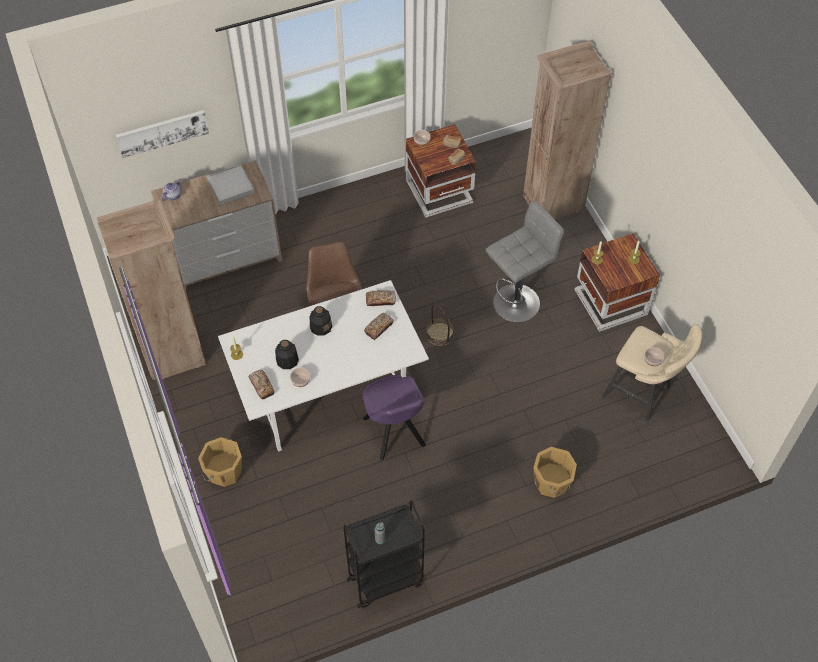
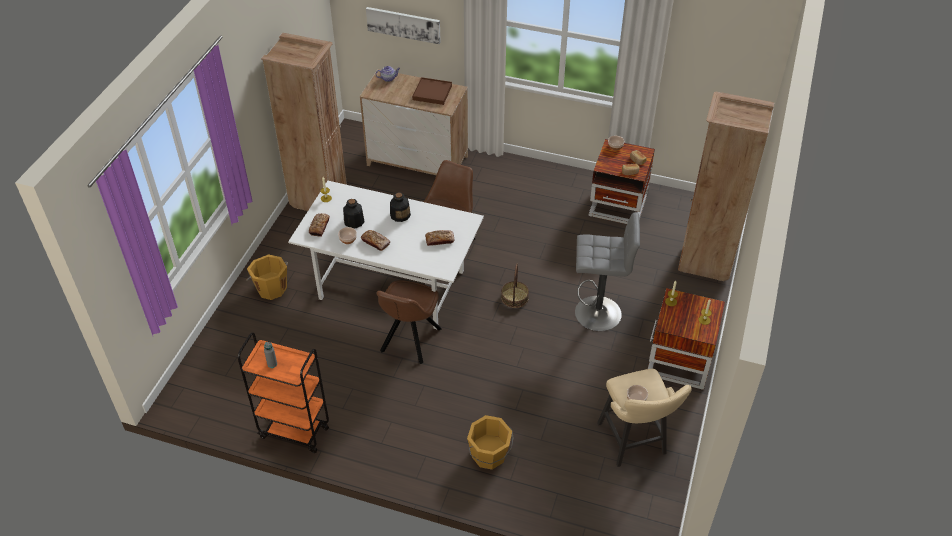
camera: 40 degrees right, 10 degrees down
white tray [207,164,255,205] -> brown tray [412,77,452,105]
black cart [343,500,425,609] -> orange cart [238,332,329,453]
purple chair [362,374,426,460] -> brown chair [376,280,442,364]
bread [366,290,396,306] -> bread moved to [361,230,390,251]

